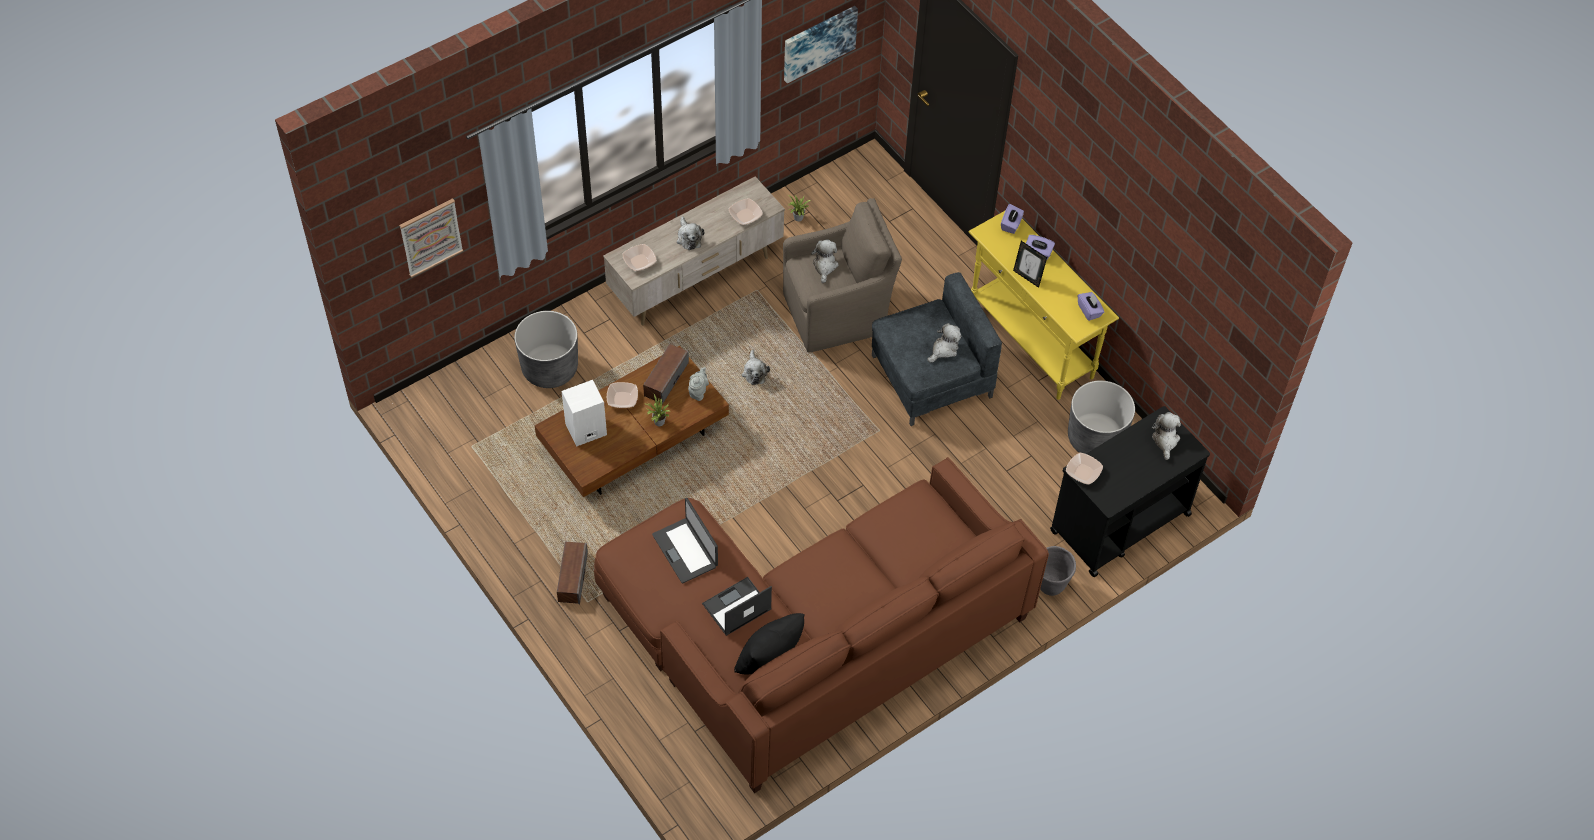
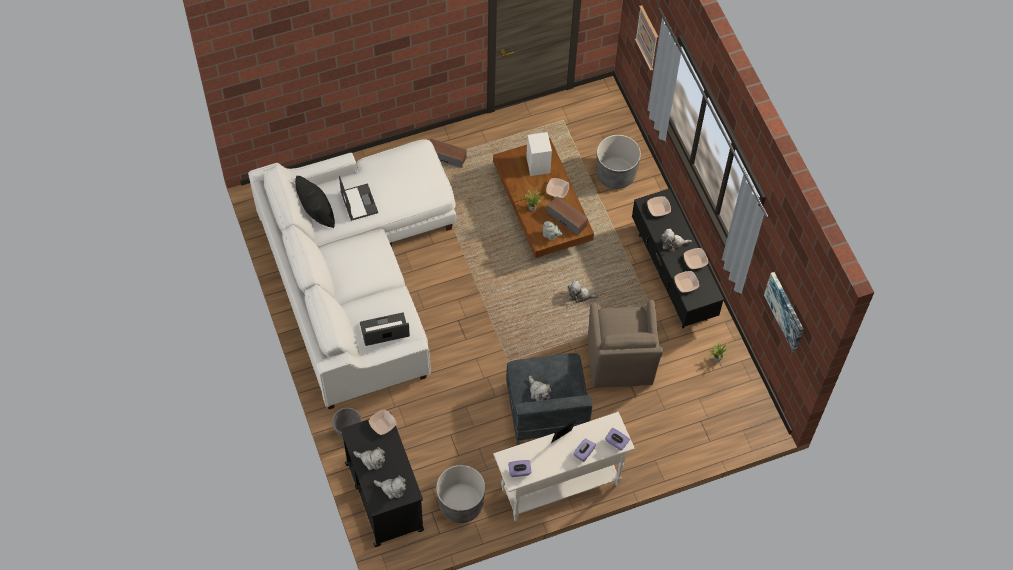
camera: 105 degrees right, 5 degrees up
brown sofa [594,457,1049,793] -> white sofa [248,139,456,409]
beige tv stand [603,176,785,326] -> black tv stand [632,189,724,328]
laptop [652,498,718,584] -> laptop moved to [360,312,410,346]
plush toy [811,239,839,283] -> plush toy moved to [353,447,385,470]
yellow console table [969,210,1119,400] -> white console table [493,412,635,521]
none -> bowl [684,248,708,269]

